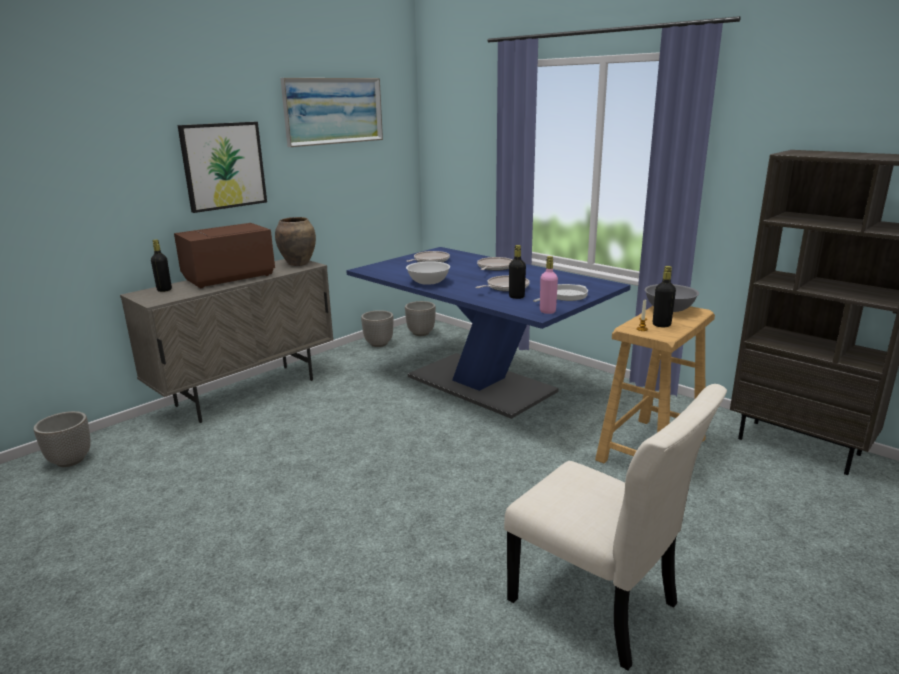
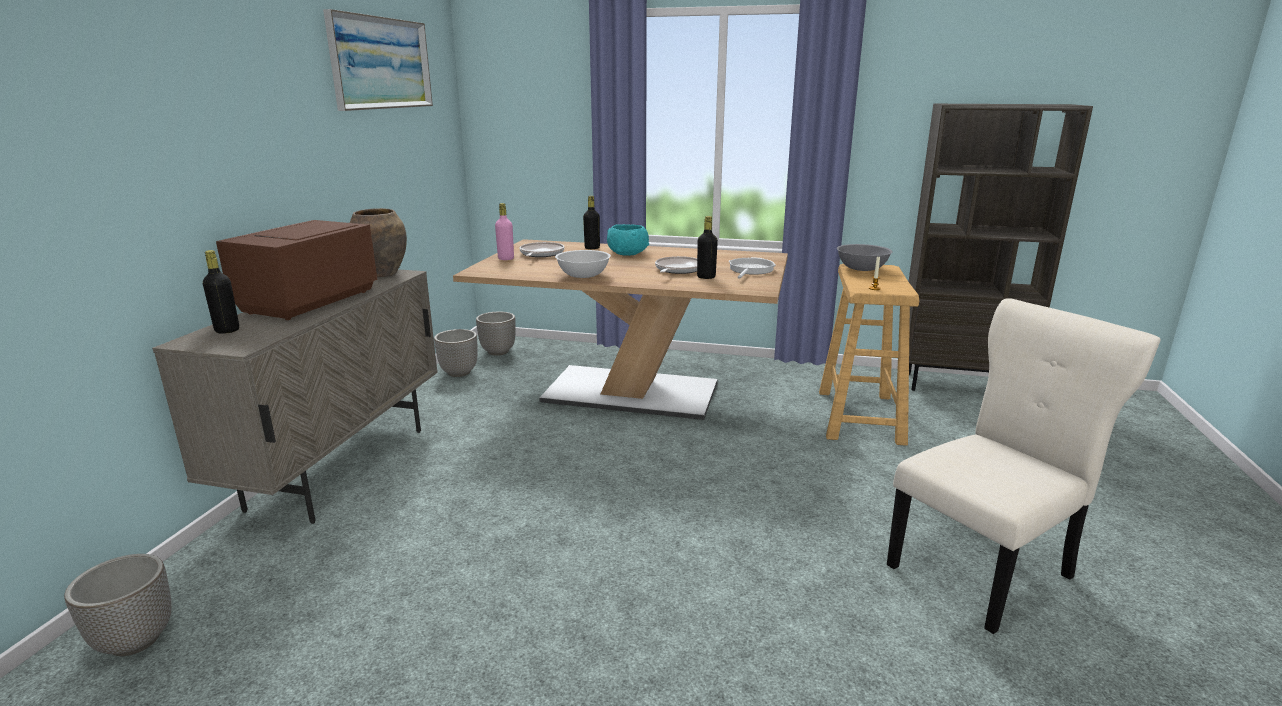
camera: 30 degrees left, 0 degrees up
picture [177,122,267,213] -> none
blue dining table [346,247,631,419] -> brown dining table [453,239,788,420]
frying pan [477,257,513,271] -> turquoise bowl [607,224,649,256]
beige chair [504,384,727,671] -> beige chair turned 45 degrees counterclockwise [887,298,1161,634]
pink bottle [540,256,558,314] -> pink bottle moved to [495,203,514,260]
black bottle [653,266,676,327] -> black bottle moved to [583,196,600,249]

